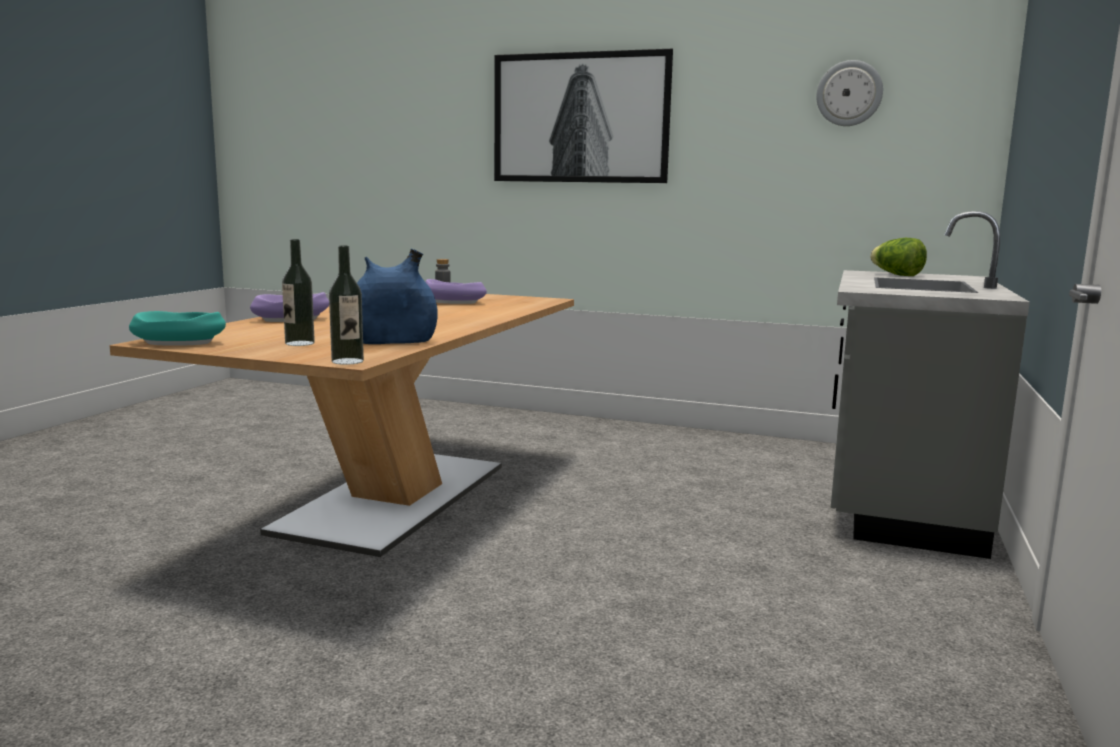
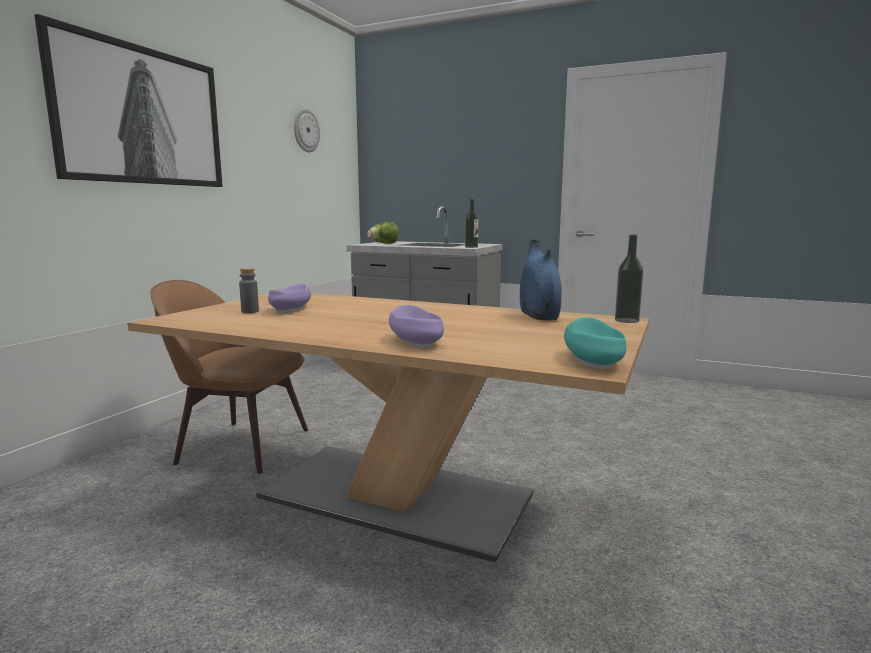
camera: 85 degrees left, 0 degrees up
bottle [282,239,315,346] -> bottle moved to [465,199,478,248]
none -> brown chair [150,280,308,474]

